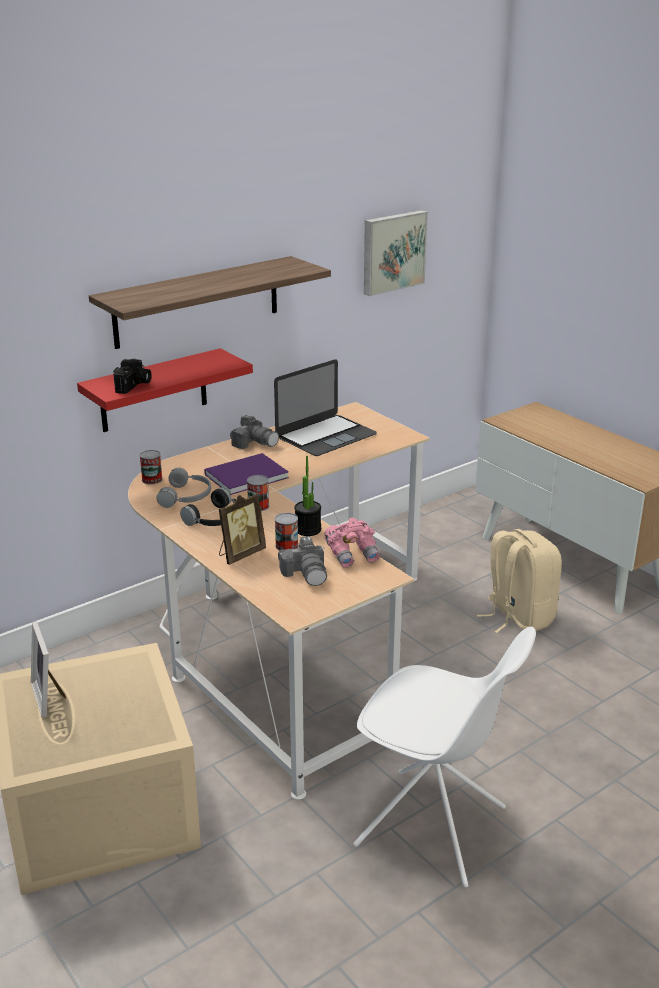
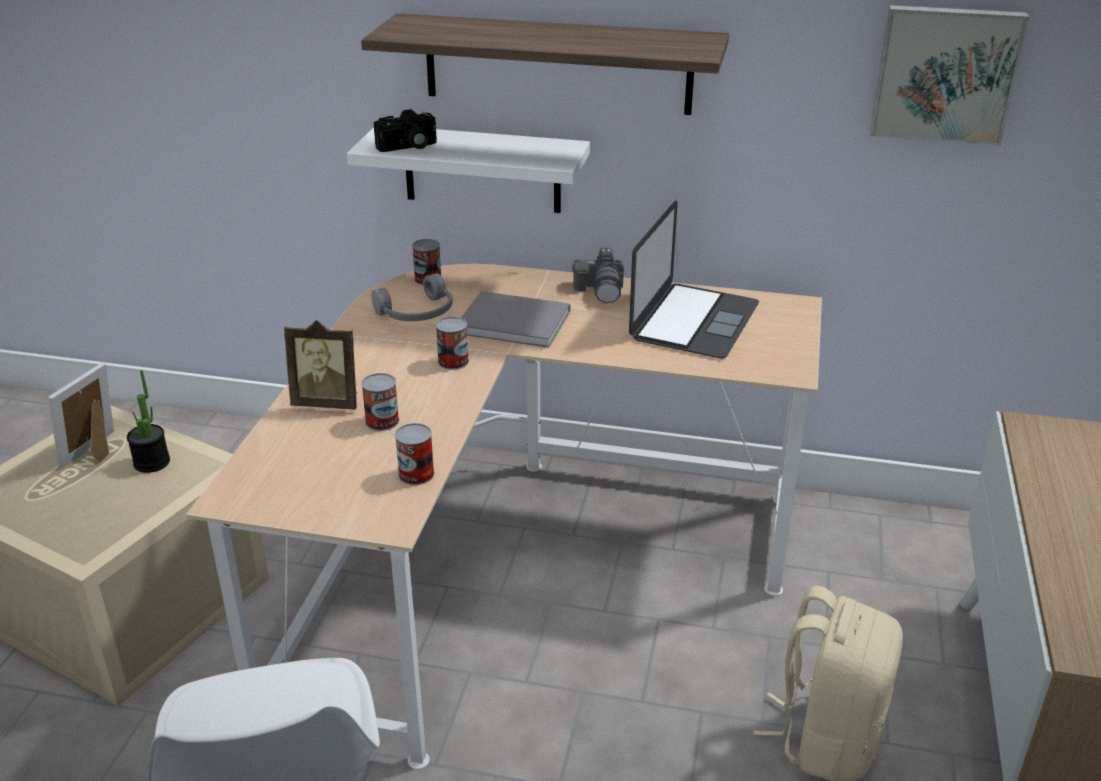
camera: 50 degrees right, 5 degrees up
red shelf [77,348,253,432] -> white shelf [347,127,590,213]
black headphones [180,488,236,526] -> none
purple book [204,453,289,495] -> grey book [461,291,570,348]
laptop [274,359,377,456] -> laptop turned 75 degrees counterclockwise [629,201,759,358]
camera [278,536,327,586] -> none
potted plant [295,456,321,536] -> potted plant moved to [127,370,170,473]
pink binoculars [324,518,380,567] -> can [395,423,434,485]

